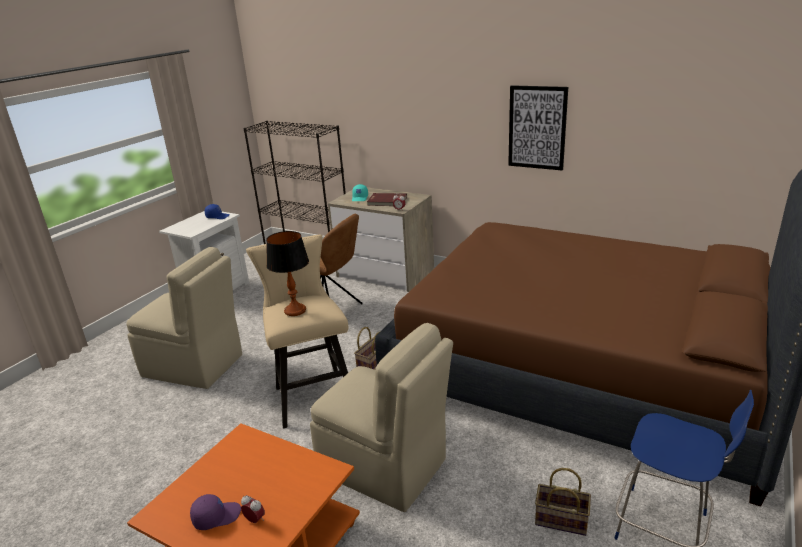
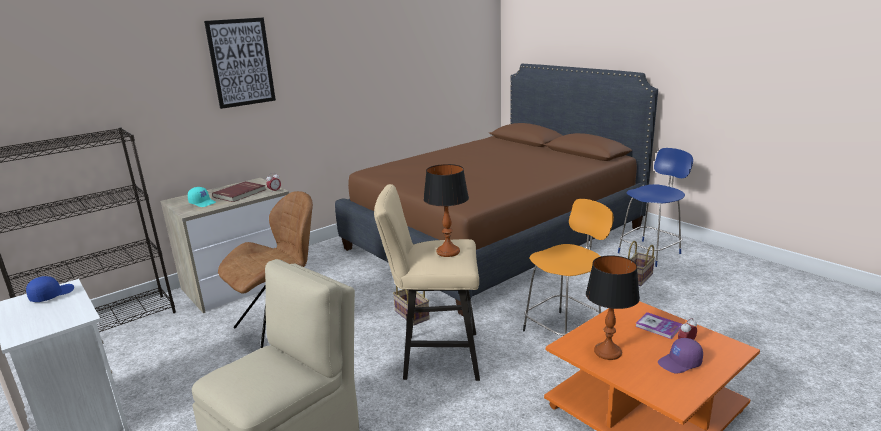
camera: 70 degrees left, 5 degrees down
purple cap [190,494,241,530] -> purple cap turned 105 degrees counterclockwise [658,338,703,373]
beige chair [310,323,453,512] -> orange stool [523,199,614,336]
picture [508,85,568,171] -> picture moved to [204,18,276,109]
none -> table lamp [586,255,640,360]
none -> book [635,312,682,339]

